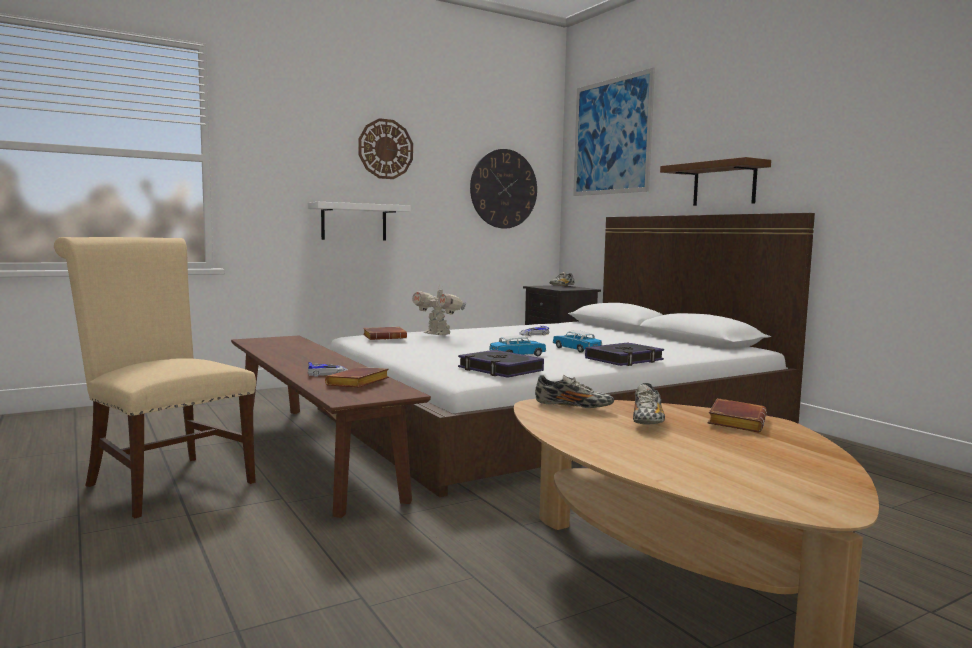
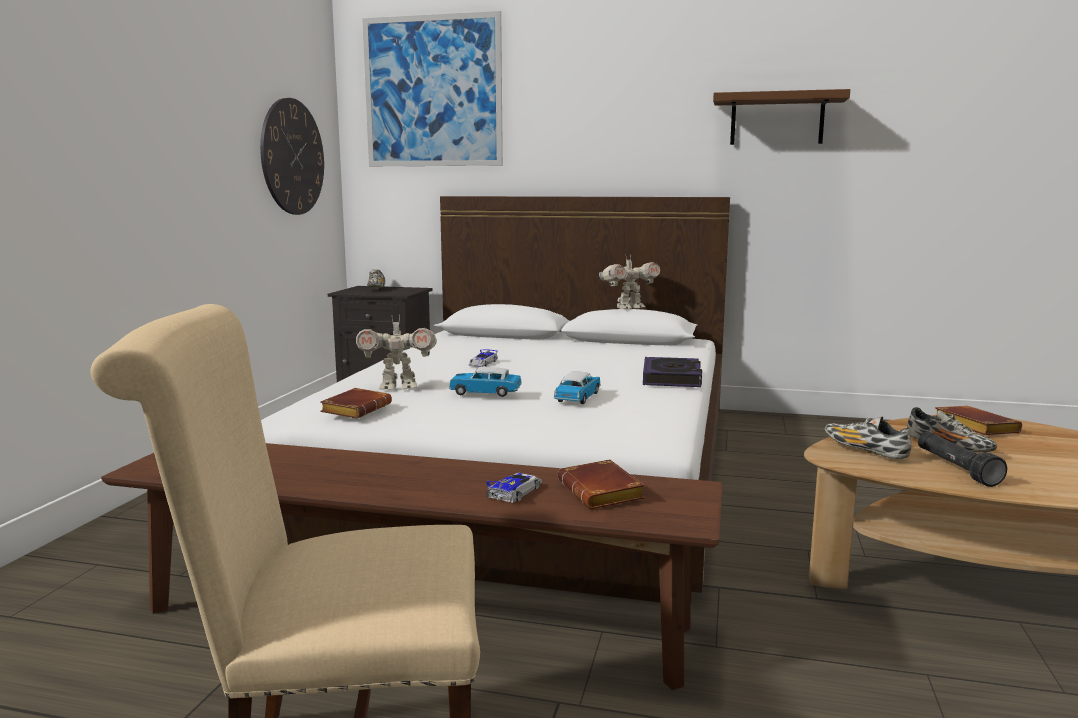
camera: 45 degrees left, 5 degrees up
white shelf [308,202,411,241] -> none
wall clock [358,118,413,179] -> none
book [458,350,544,378] -> none
shoe [535,375,614,408] -> shoe turned 105 degrees counterclockwise [825,416,911,459]
toy car [553,330,602,353] -> toy car moved to [449,367,522,397]
brown shelf [660,157,771,206] -> brown shelf moved to [713,89,850,145]
none -> toy robot [599,254,660,309]
none -> black flashlight [918,432,1007,487]

